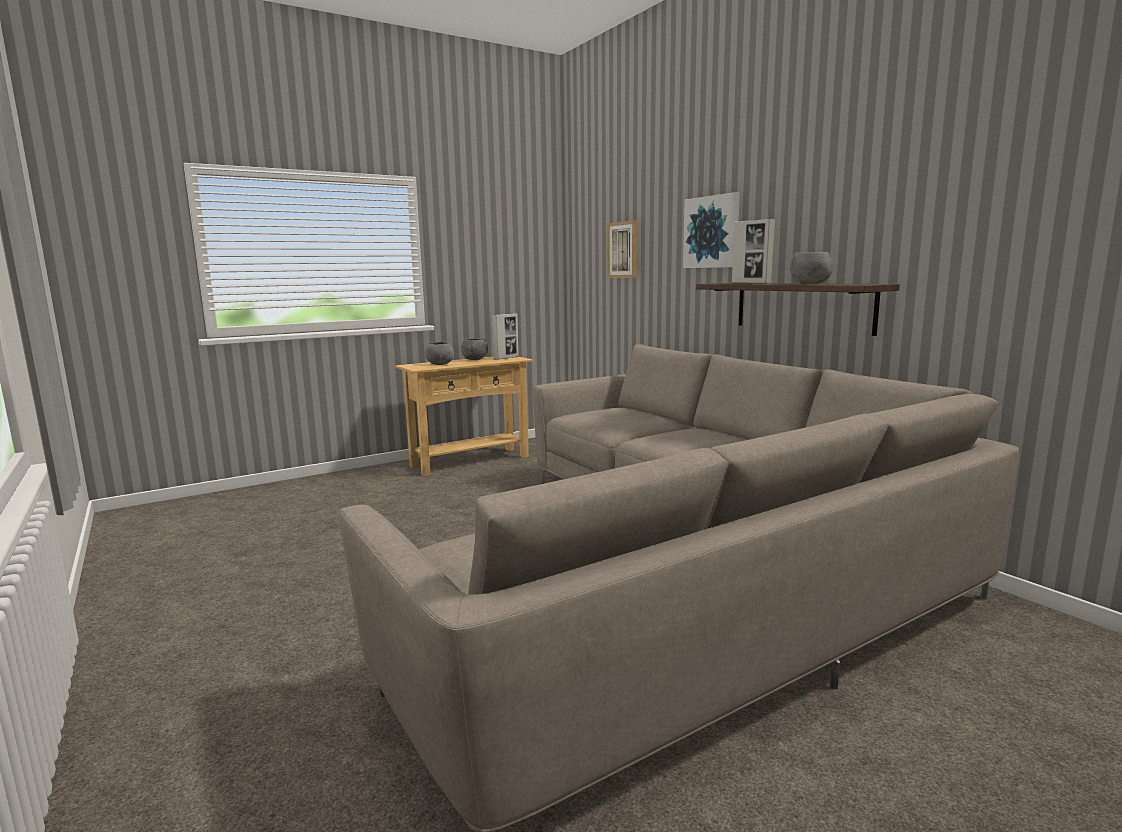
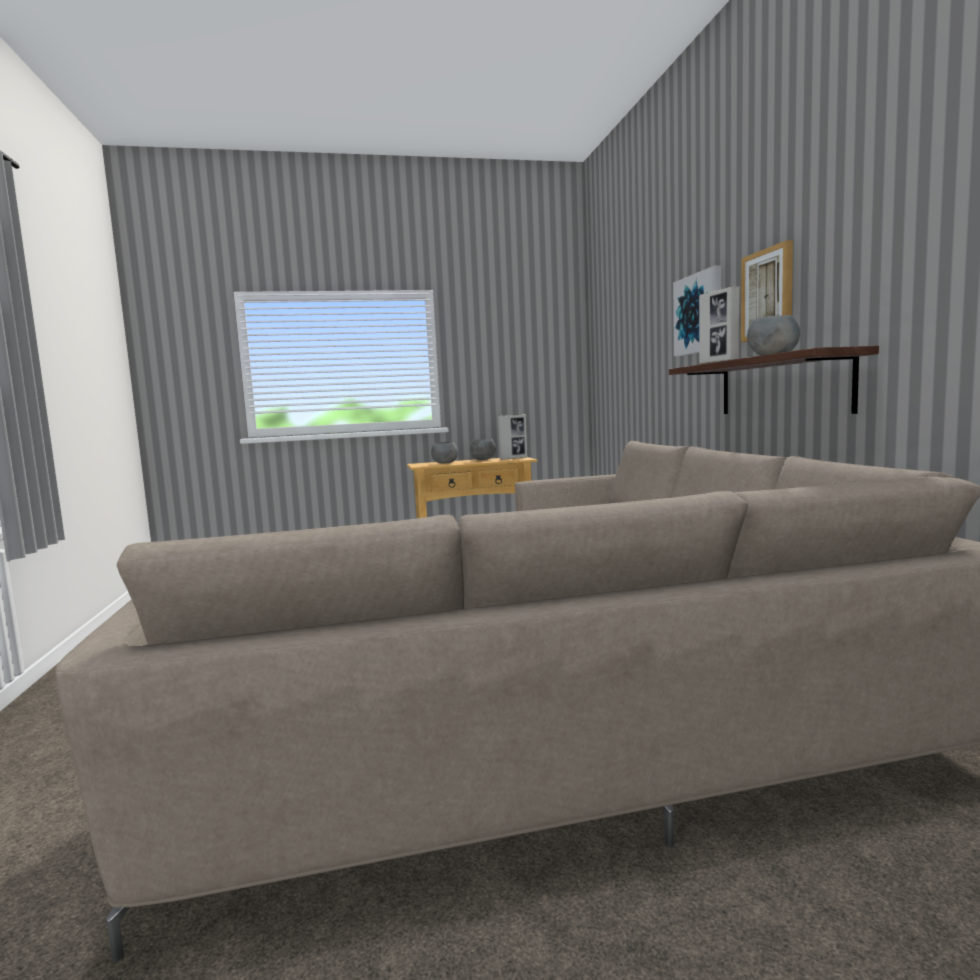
camera: 20 degrees right, 5 degrees down
picture [607,220,638,278] -> picture moved to [741,240,793,342]

